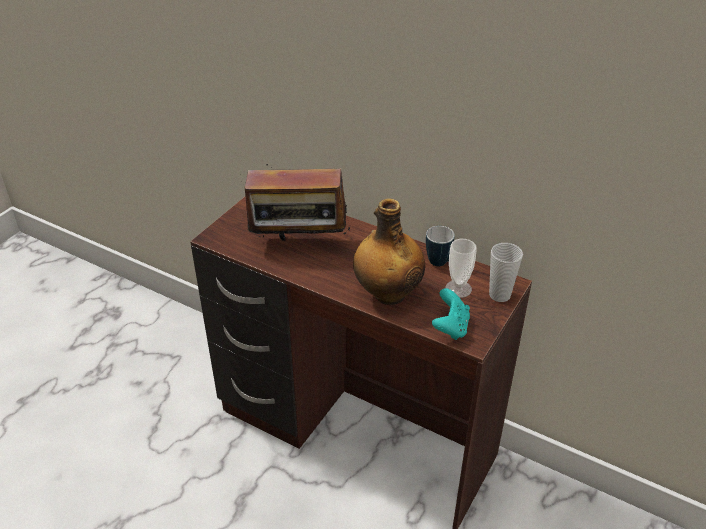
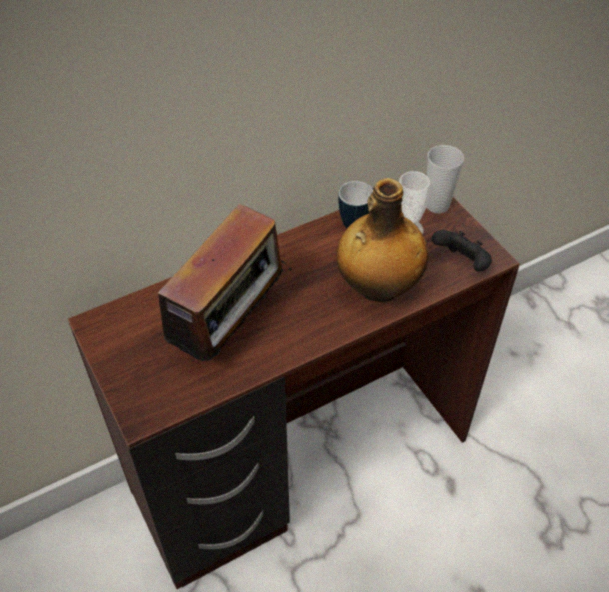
camera: 60 degrees left, 10 degrees up
turquoise game controller [432,288,470,340] -> black game controller [432,230,492,271]

